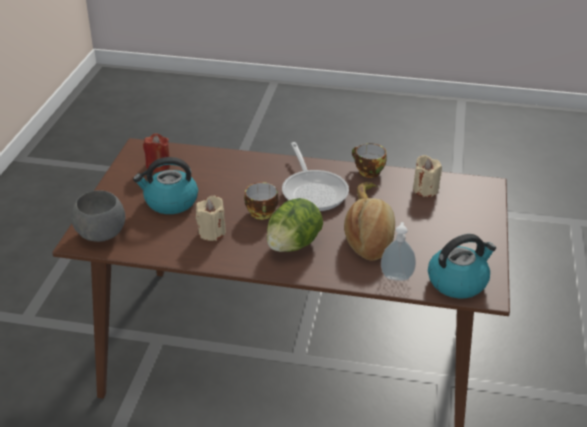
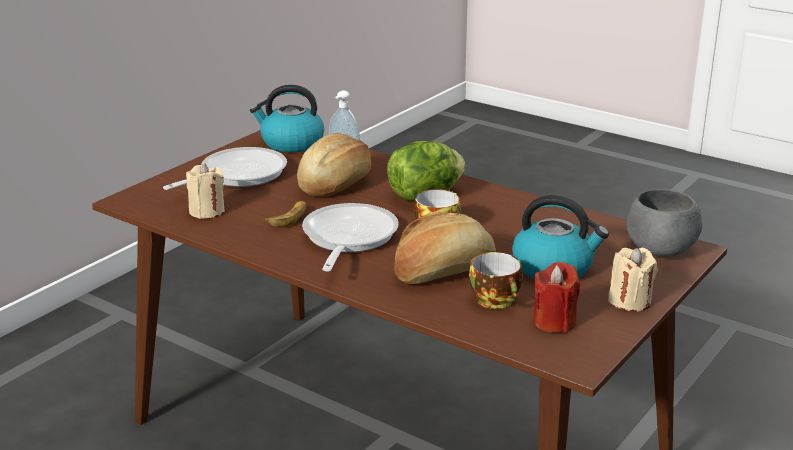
camera: 155 degrees left, 10 degrees down
beige candle [196,196,226,241] -> beige candle moved to [608,248,658,312]
cup [352,143,387,178] -> cup moved to [469,252,522,309]
none -> frying pan [163,147,287,190]
none -> bread [394,212,496,284]

